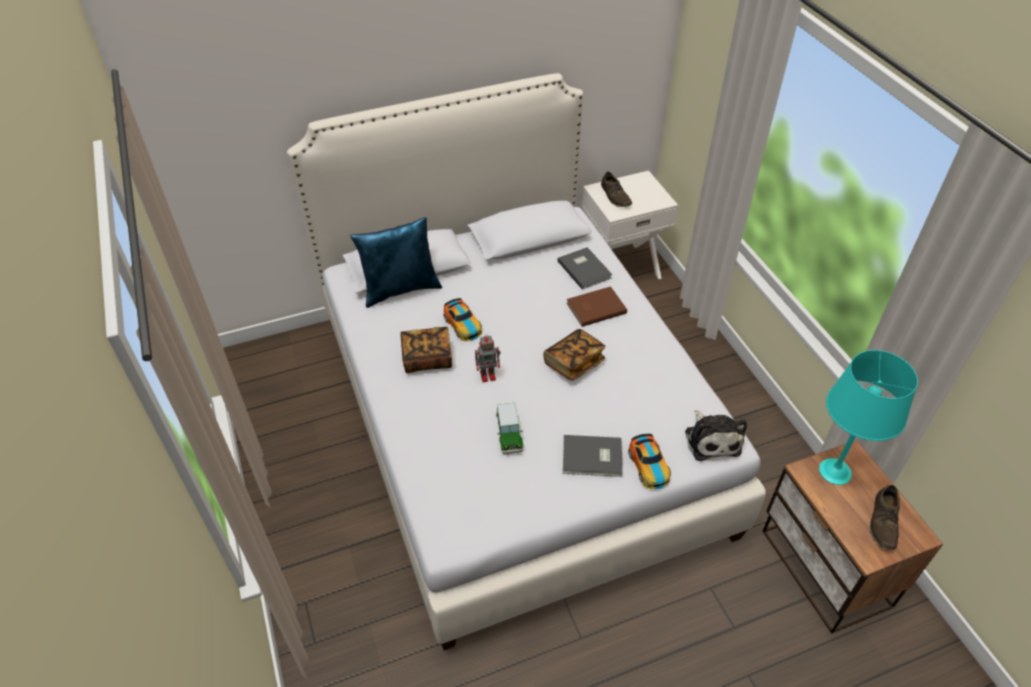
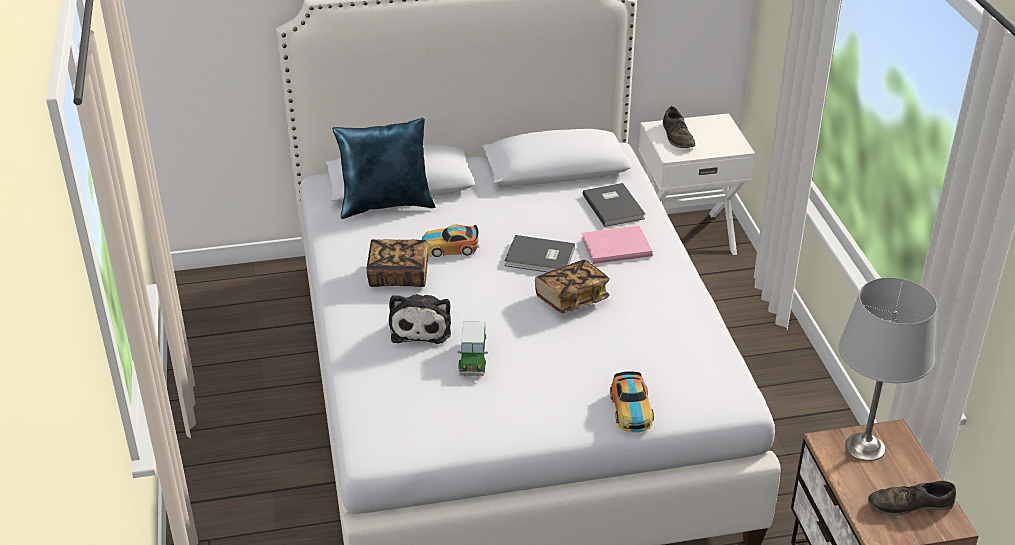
camera: 10 degrees right, 10 degrees down
toy car [444,298,482,341] -> toy car turned 105 degrees clockwise [422,225,479,257]
toy robot [475,334,501,382] -> none
grey book [563,435,623,477] -> grey book moved to [505,235,575,272]
brown book [567,286,627,327] -> pink book [581,226,653,264]
plush toy [685,410,747,461] -> plush toy moved to [389,294,451,344]
turquoise table lamp [819,350,918,485] -> grey table lamp [839,277,937,461]
brown shoe [870,485,900,550] -> brown shoe turned 60 degrees clockwise [868,481,956,516]

